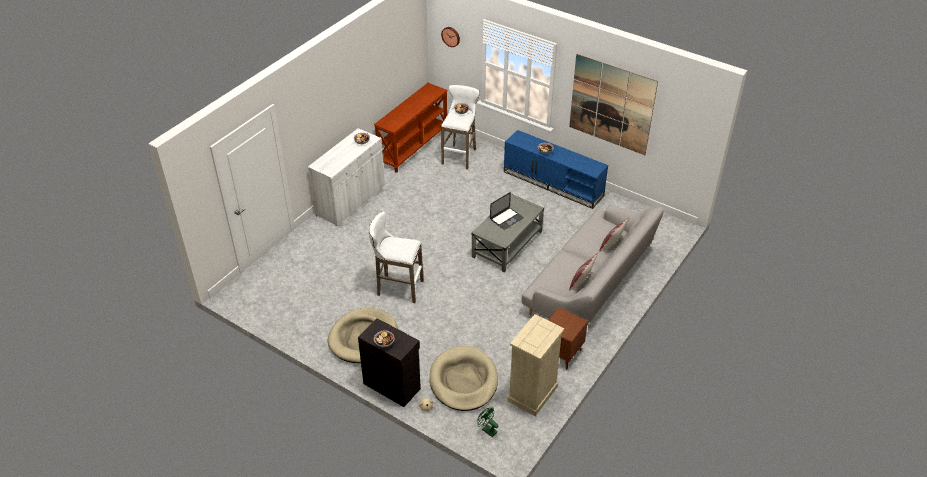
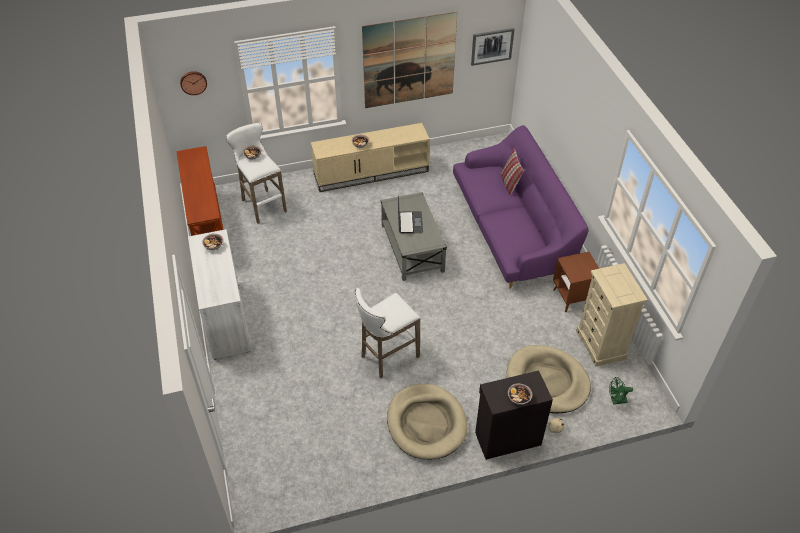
camera: 50 degrees left, 5 degrees up
blue tv stand [504,130,608,209] -> beige tv stand [311,123,430,192]
grey sofa [521,205,664,325] -> purple sofa [453,125,589,289]
pillow [569,253,598,291] -> none
none -> picture [471,28,514,66]

